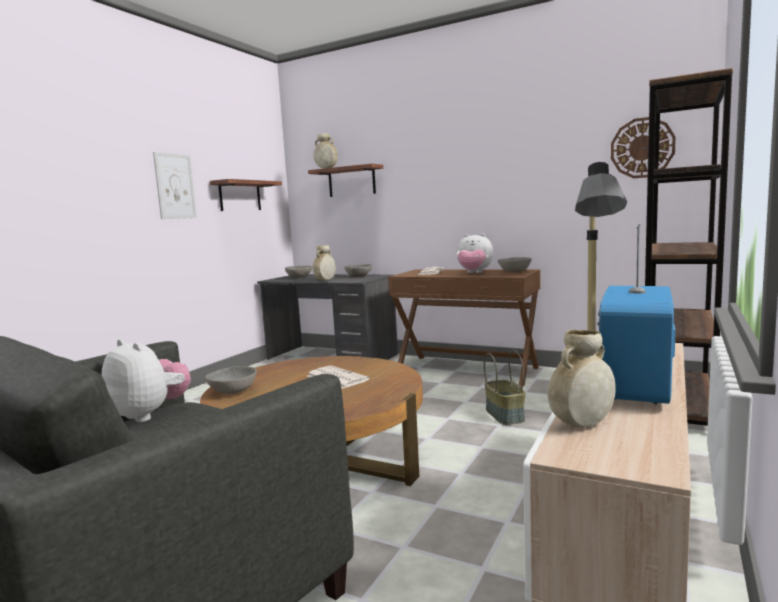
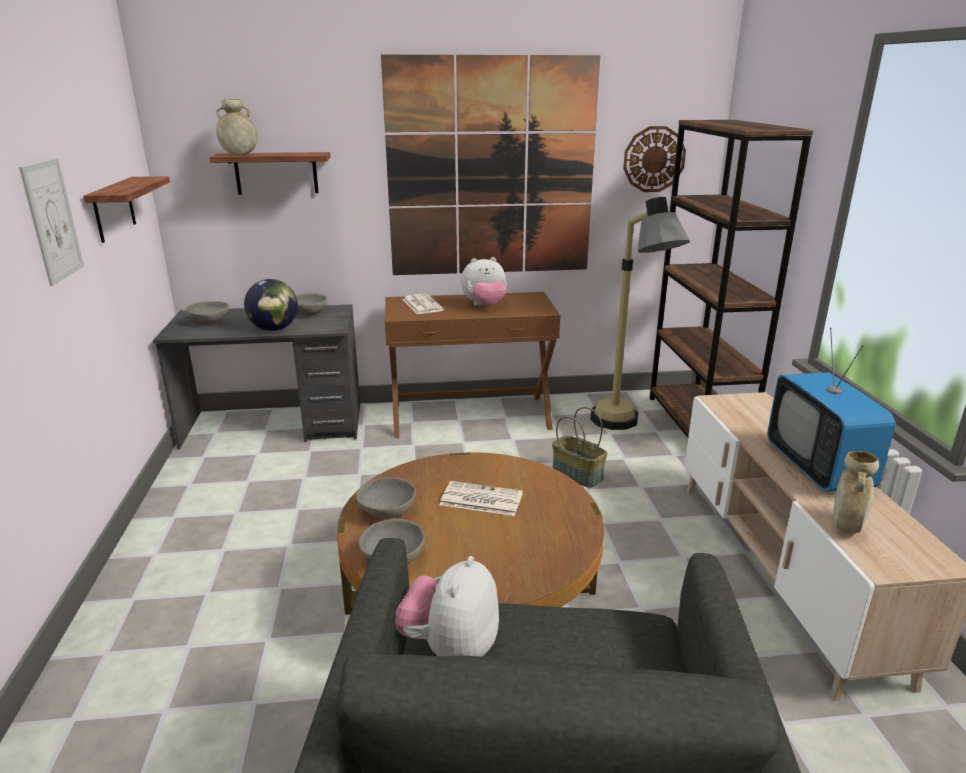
camera: 35 degrees left, 15 degrees up
plush toy [101,339,191,422] -> plush toy turned 75 degrees counterclockwise [395,556,499,656]
beige vase [312,245,336,281] -> globe [244,279,298,331]
grey bowl [498,257,532,272] -> grey bowl moved to [356,477,416,519]
none -> picture [381,55,600,275]

